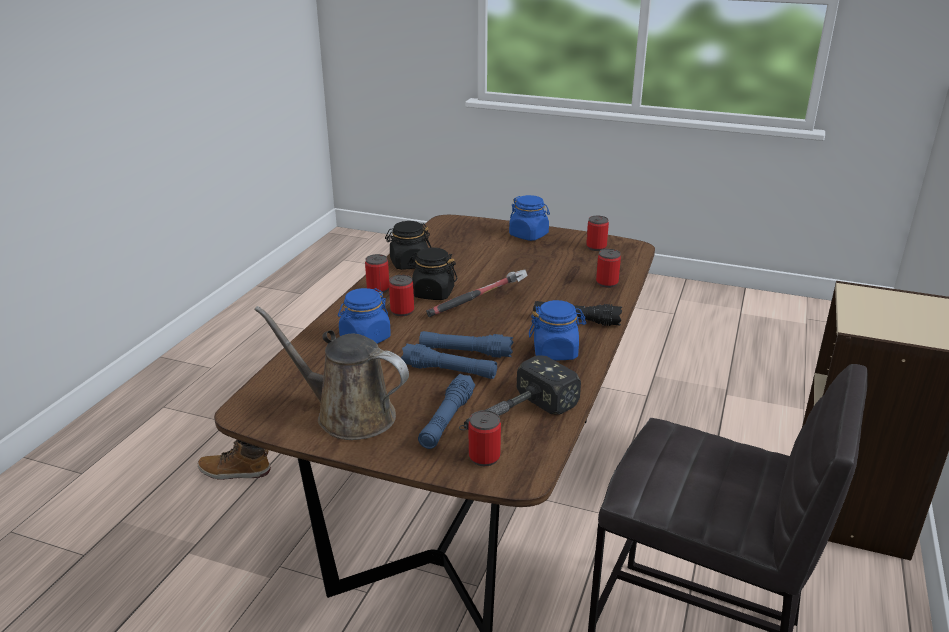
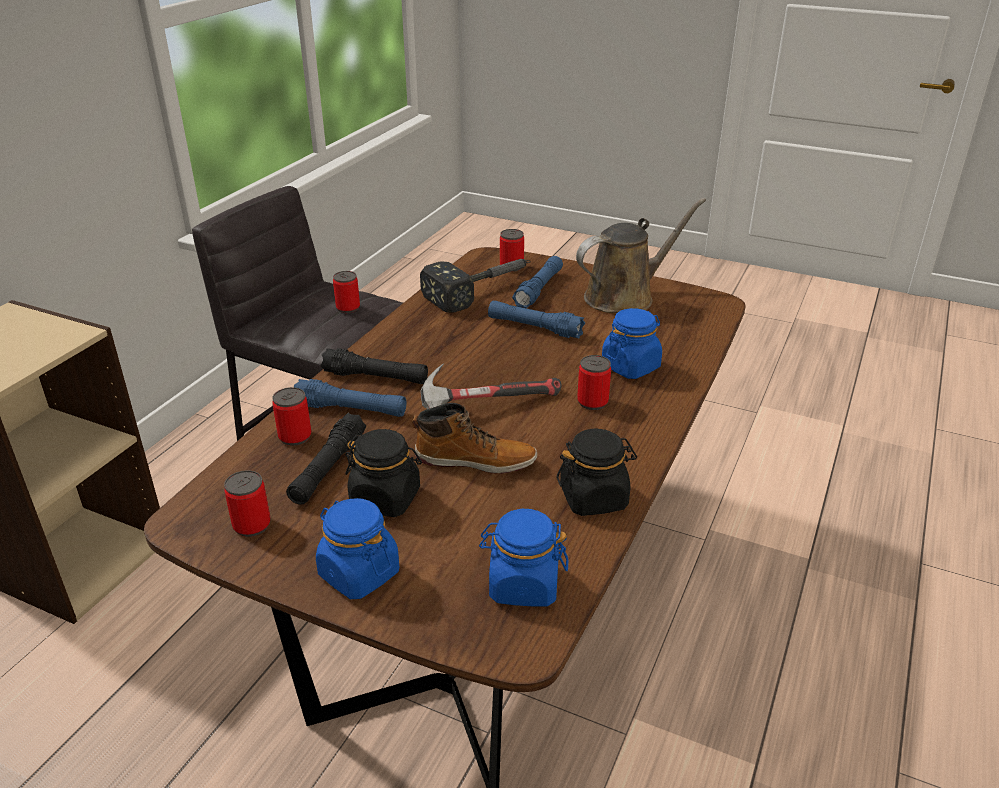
camera: 175 degrees left, 5 degrees up
boot [198,440,271,480] -> boot moved to [412,403,537,474]
brown watering can [254,306,409,440] -> brown watering can turned 60 degrees counterclockwise [576,198,706,313]
can [365,254,389,293] -> can moved to [333,271,360,313]
black jar [408,247,457,300] -> black jar moved to [345,429,422,517]
blue flashlight [419,331,513,358] -> blue flashlight moved to [294,379,406,417]
blue jar [529,300,586,360] -> blue jar moved to [479,509,568,607]
none -> black flashlight [286,413,366,505]

